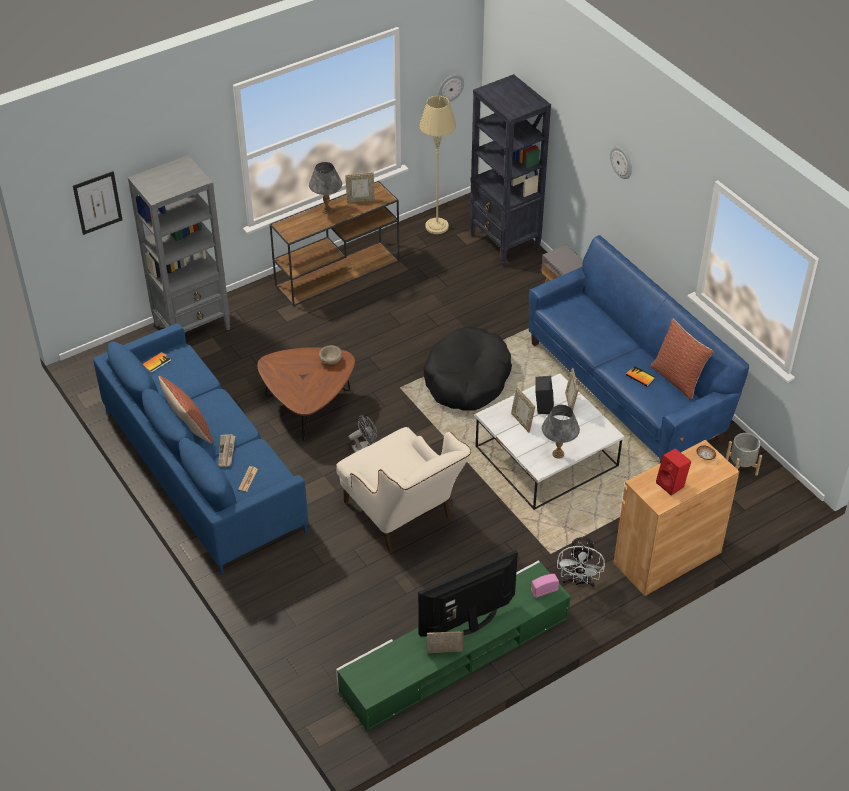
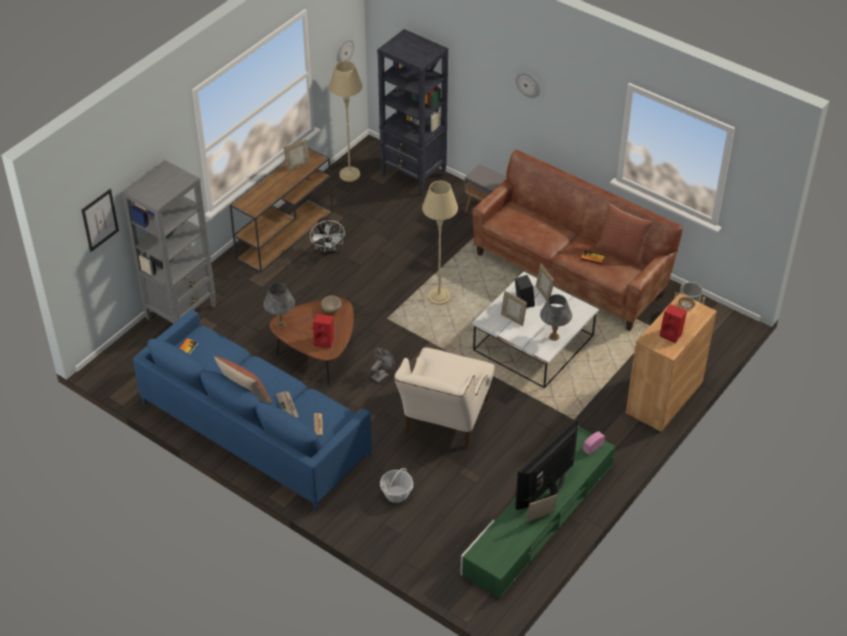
camera: 20 degrees left, 0 degrees up
grey table lamp [309,162,342,214] -> grey table lamp moved to [263,283,295,329]
beige armchair [336,427,471,552] -> beige armchair turned 75 degrees clockwise [394,347,494,449]
black dog bed [424,327,512,411] -> beige floor lamp [422,181,458,305]
blue sofa [529,235,749,463] -> brown sofa [472,150,682,331]
white fan [557,535,605,587] -> white fan moved to [310,216,345,257]
none -> red speaker [313,314,334,348]
none -> basket [380,468,413,503]

